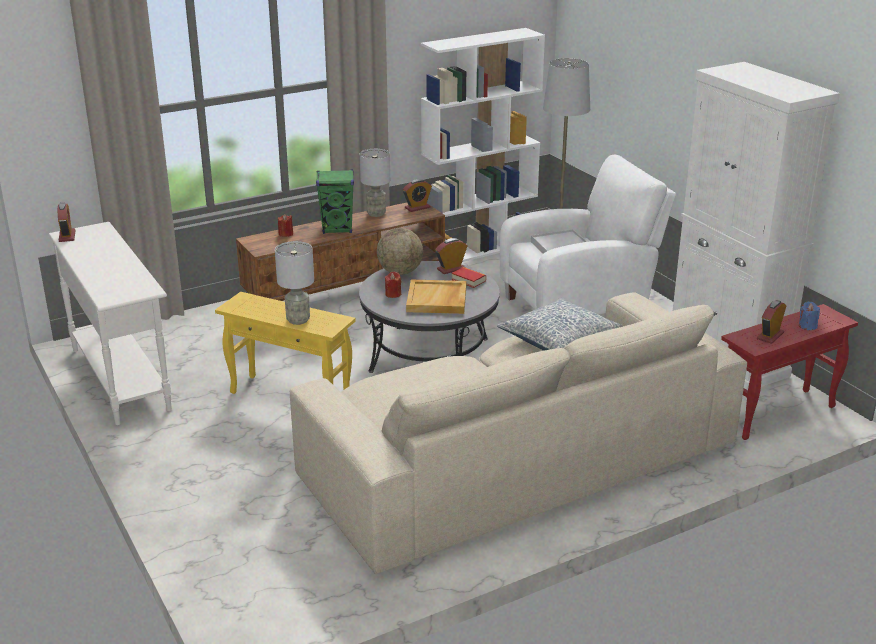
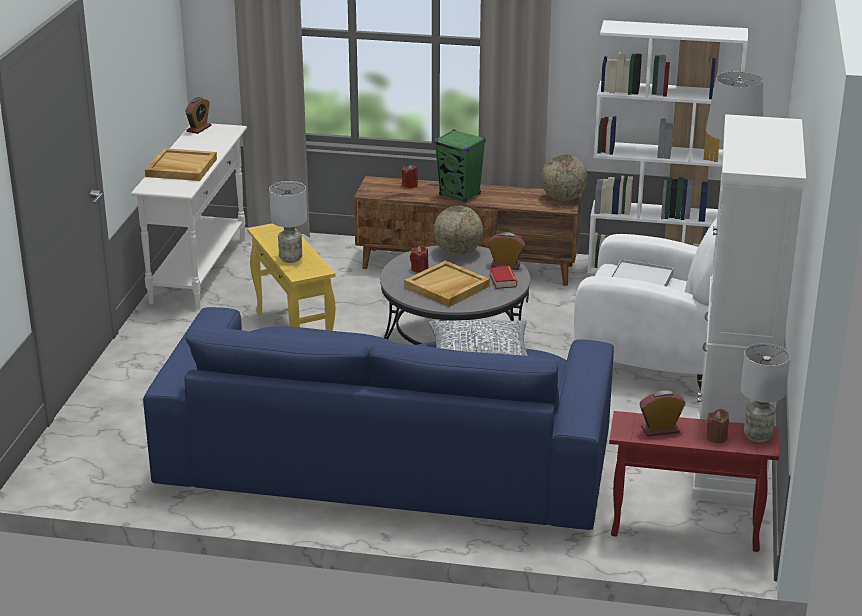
camera: 40 degrees right, 0 degrees up
beige sofa [290,292,747,574] -> blue sofa [143,307,614,530]
grey table lamp [360,149,390,217] -> grey table lamp moved to [741,343,790,442]
alarm clock [403,179,432,212] -> globe [541,154,588,201]
blue candle [799,301,820,330] -> brown candle [706,409,729,444]
none -> beige tray [145,148,217,181]

